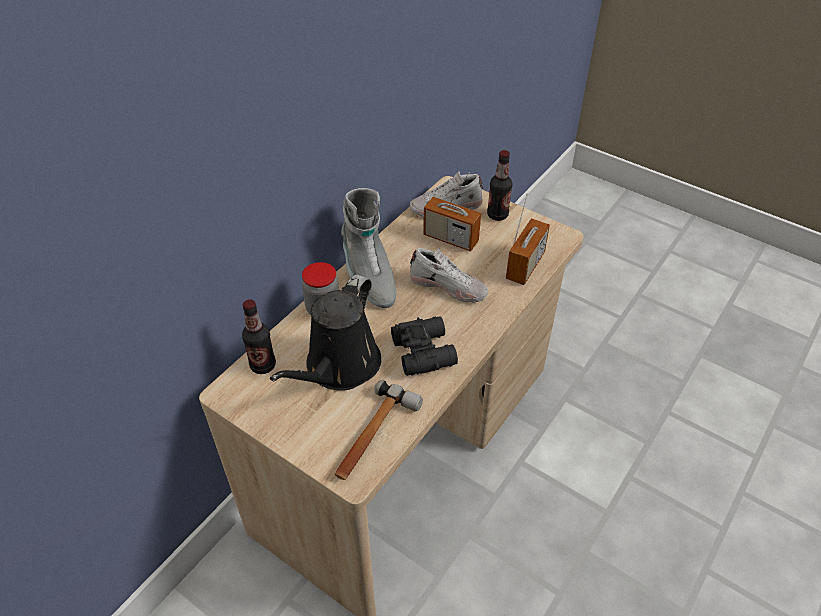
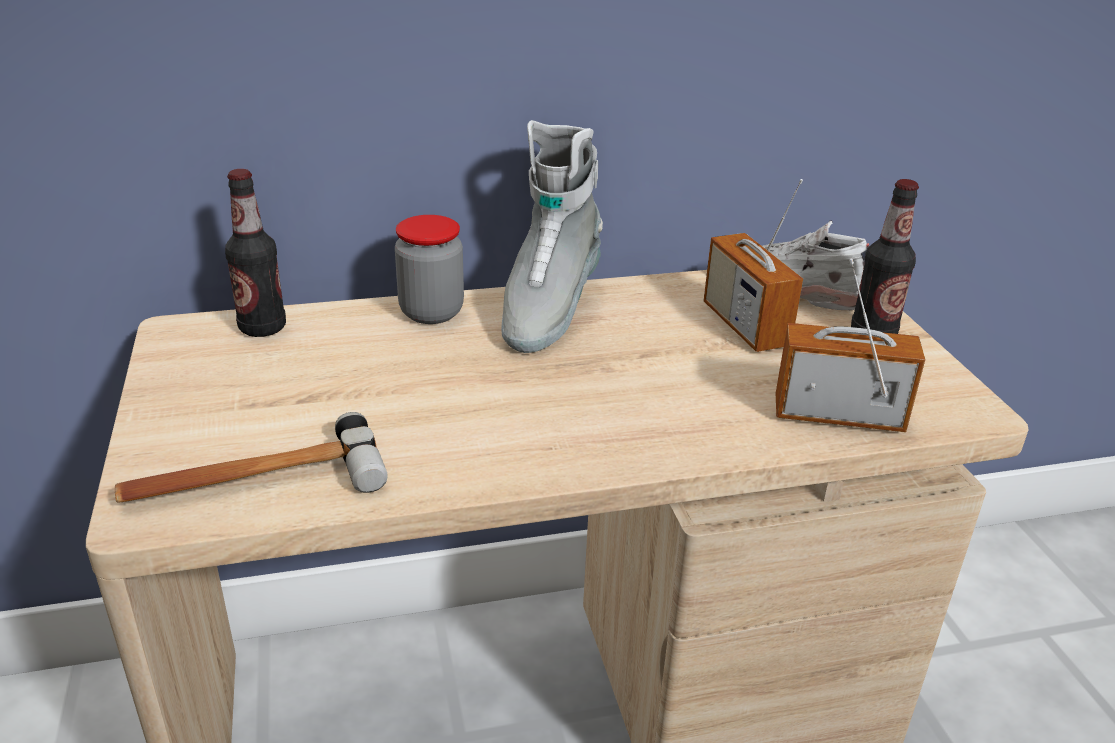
camera: 40 degrees right, 15 degrees down
black watering can [270,275,381,391] -> none
black binoculars [391,316,458,376] -> none
white shoe [410,248,488,303] -> none
radio [506,193,550,285] -> radio turned 150 degrees counterclockwise [776,258,925,432]

